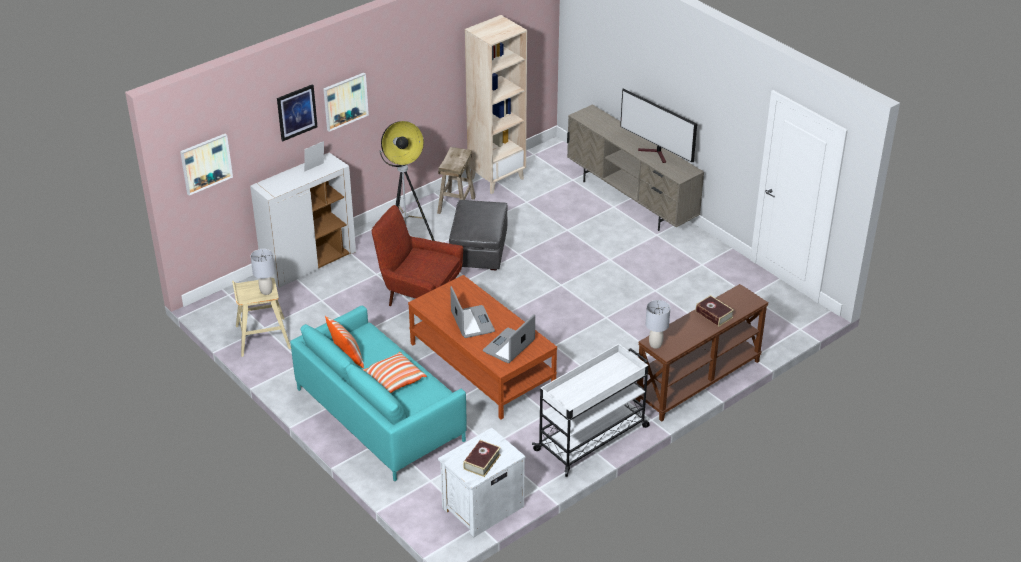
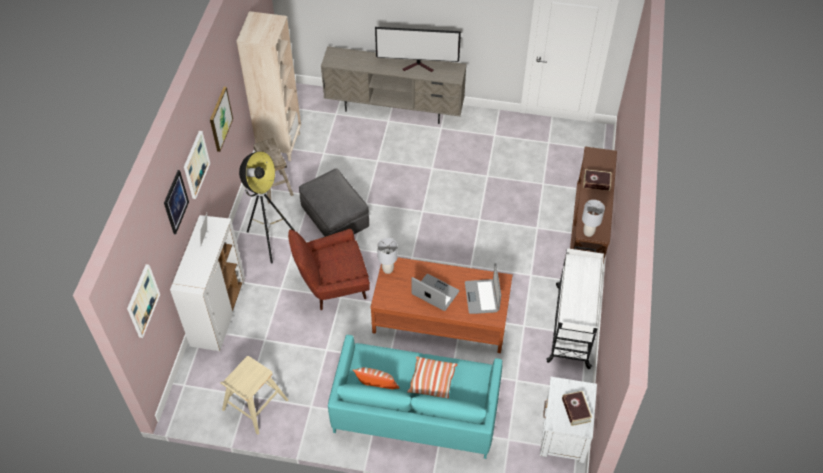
camera: 40 degrees left, 15 degrees up
grey table lamp [251,249,275,295] -> grey table lamp moved to [377,238,398,274]
none -> picture [210,87,233,152]

